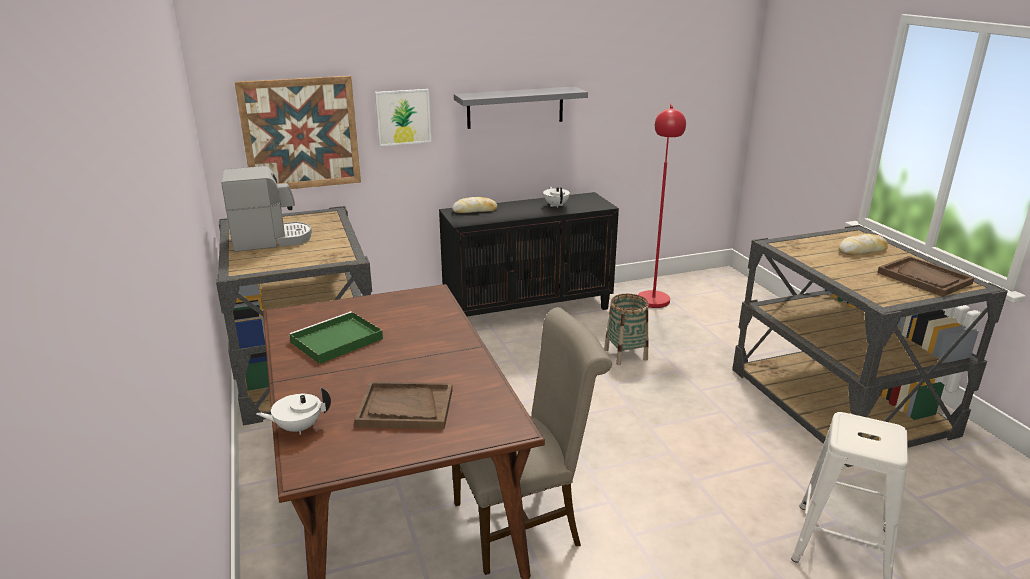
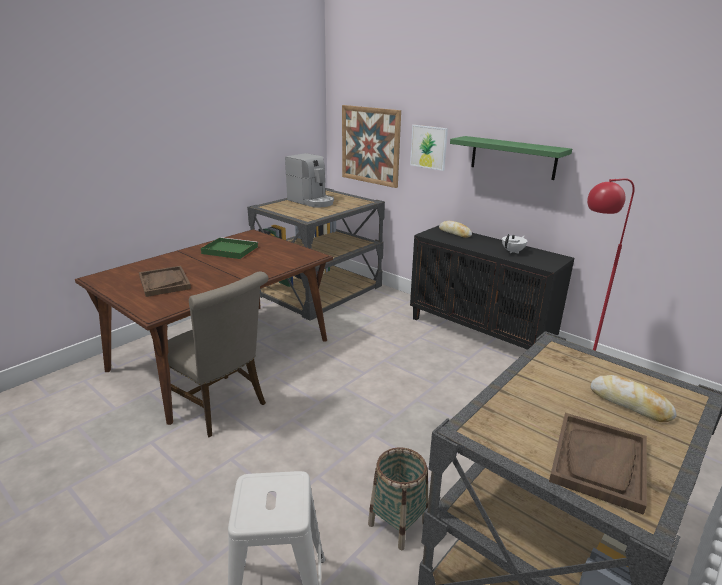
camera: 60 degrees right, 0 degrees up
white teapot [256,388,331,434] -> none
grey shelf [454,86,588,129] -> green shelf [450,136,572,180]
basket [604,294,649,365] -> basket moved to [368,447,428,550]

